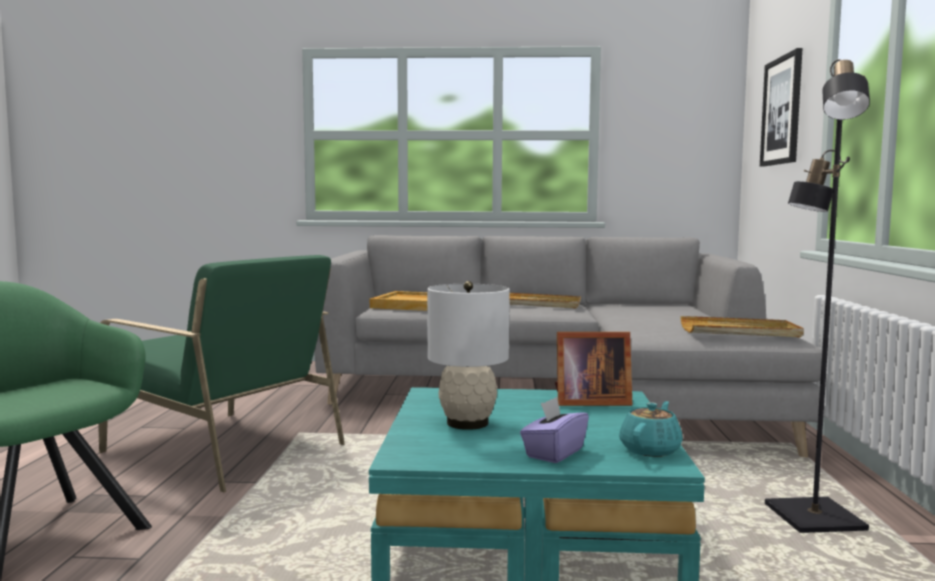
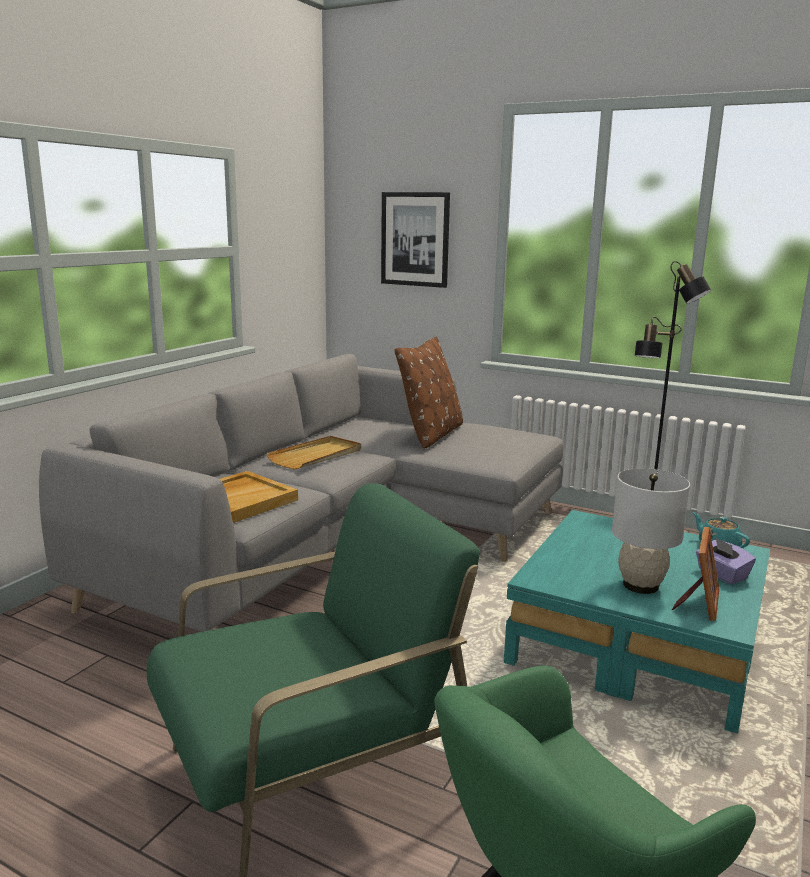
camera: 65 degrees left, 10 degrees up
picture frame [555,332,632,406] -> picture frame moved to [672,527,719,621]
beige tray [680,316,804,337] -> none
none -> brown pillow [394,337,463,449]

